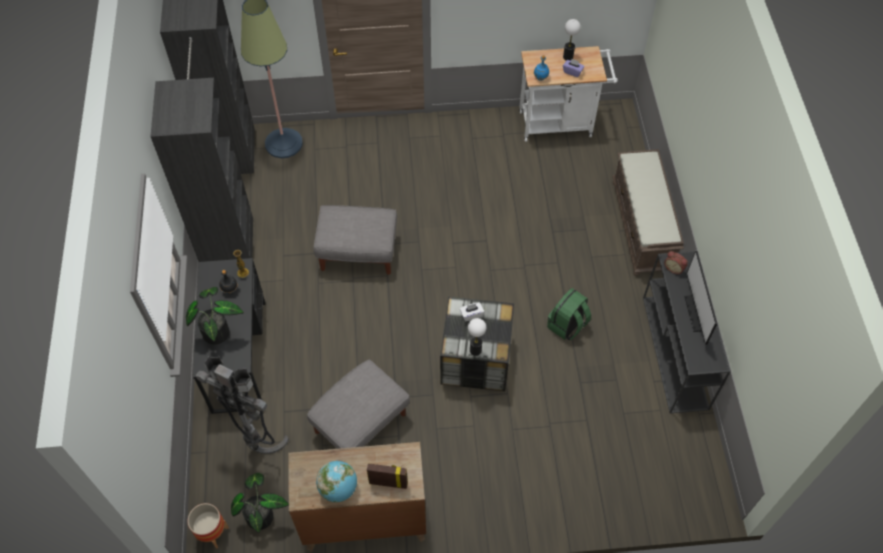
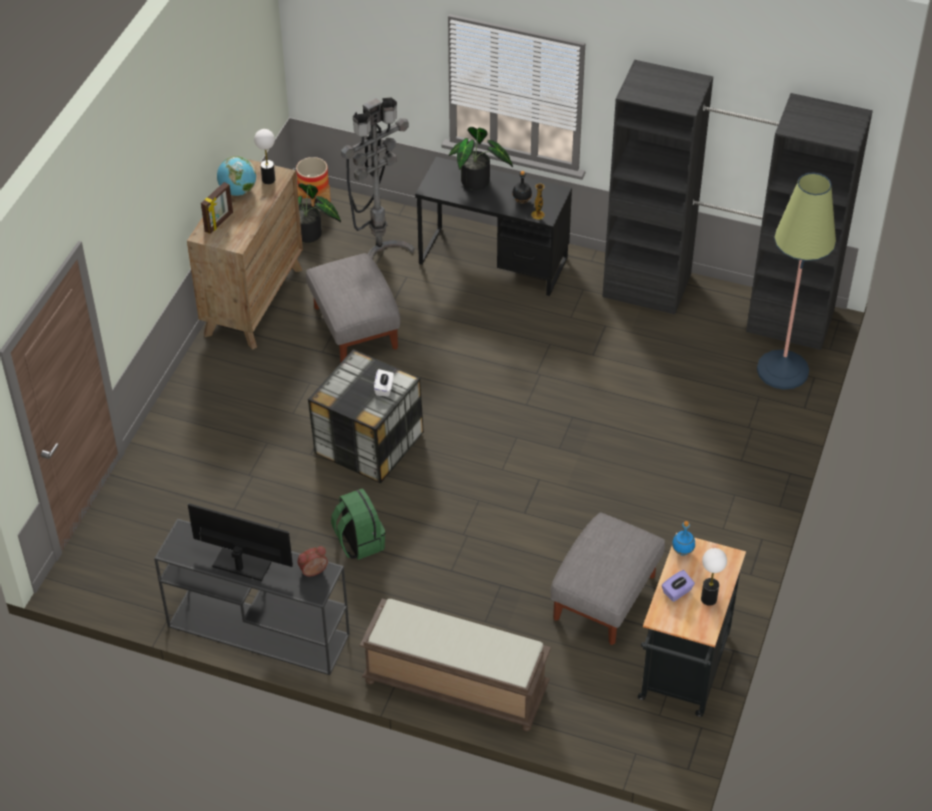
camera: 115 degrees right, 10 degrees down
grey ottoman [313,205,397,275] -> grey ottoman moved to [551,513,665,645]
table lamp [468,318,486,356] -> table lamp moved to [254,129,275,184]
white cart [519,46,618,142] -> black cart [638,533,746,717]

